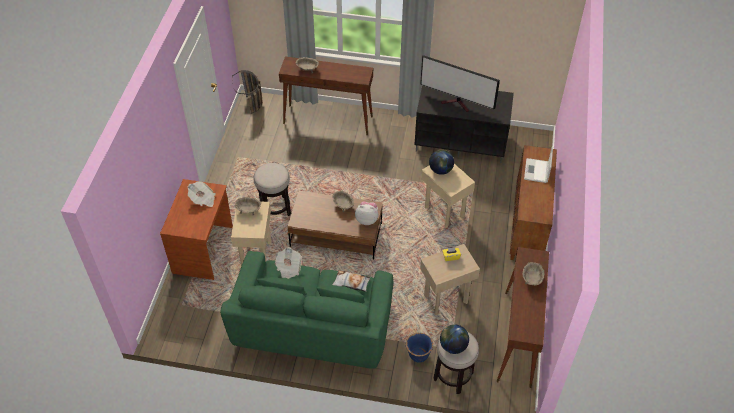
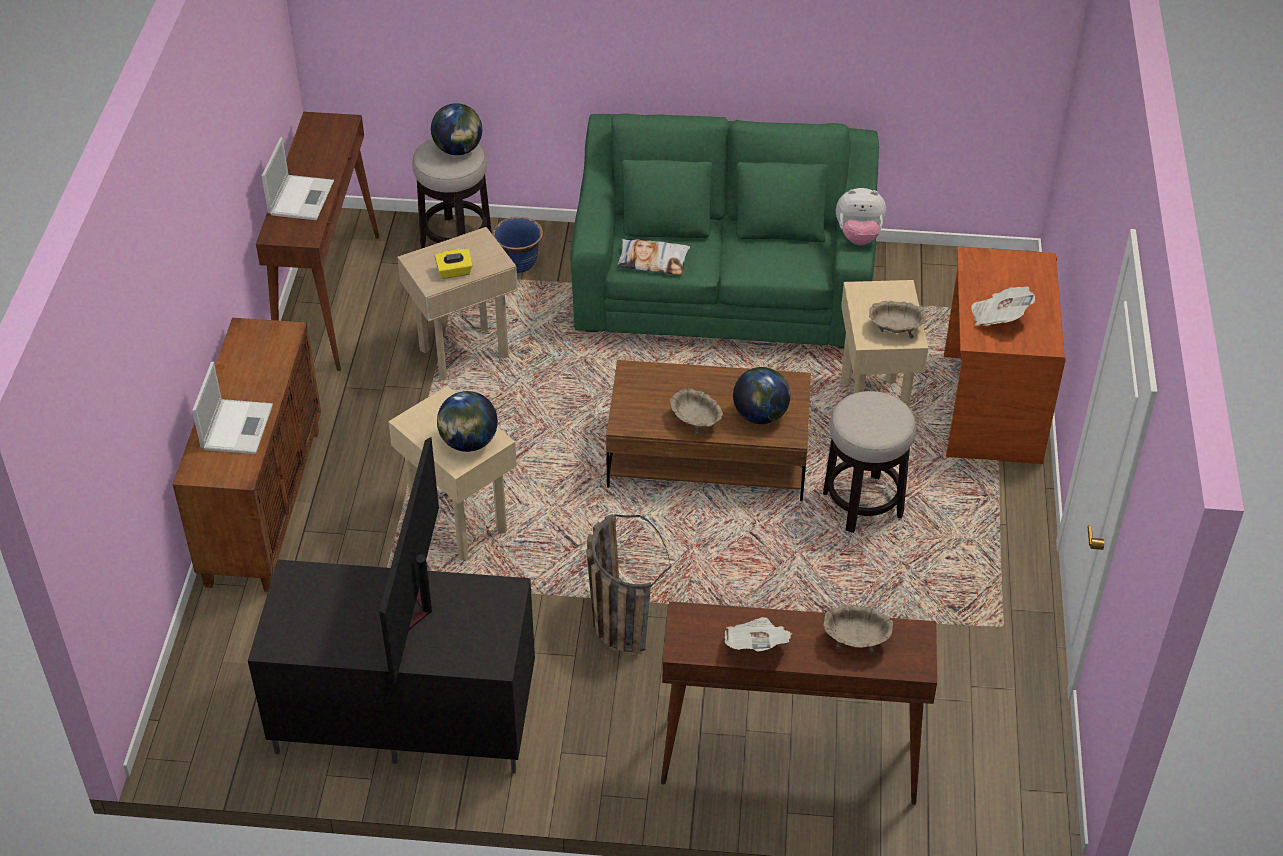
camera: 175 degrees right, 5 degrees down
basket [232,70,263,114] -> basket moved to [586,514,671,653]
newspaper [275,247,302,279] -> newspaper moved to [725,617,792,652]
plush toy [355,201,378,225] -> plush toy moved to [836,188,886,245]
television [420,55,500,112] -> television turned 105 degrees counterclockwise [379,437,439,683]
beige bowl [522,262,545,286] -> laptop [262,137,334,220]
none -> globe [733,367,790,424]

